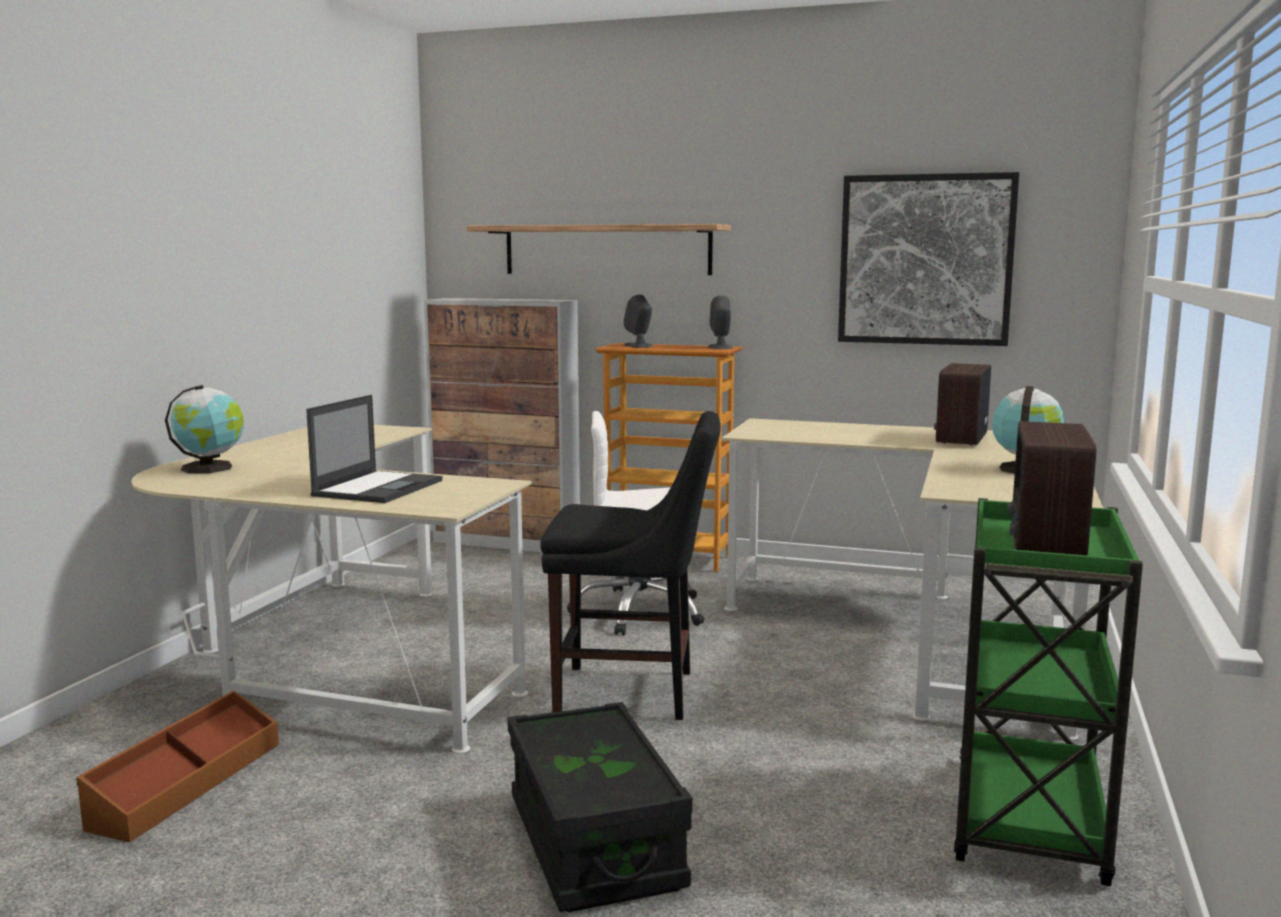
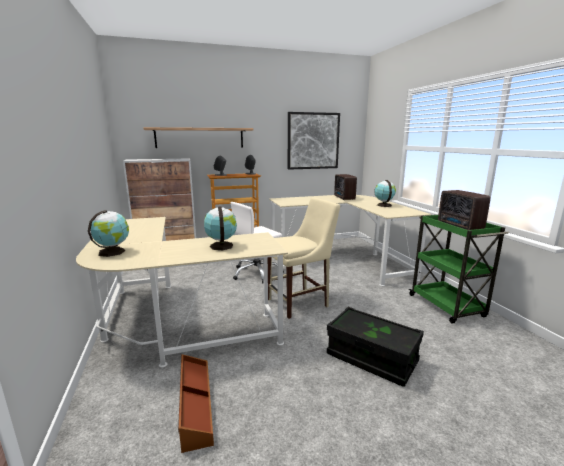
camera: 35 degrees left, 5 degrees up
laptop [306,395,442,503] -> globe [204,207,237,250]
black chair [540,411,721,720] -> beige chair [268,197,340,319]

